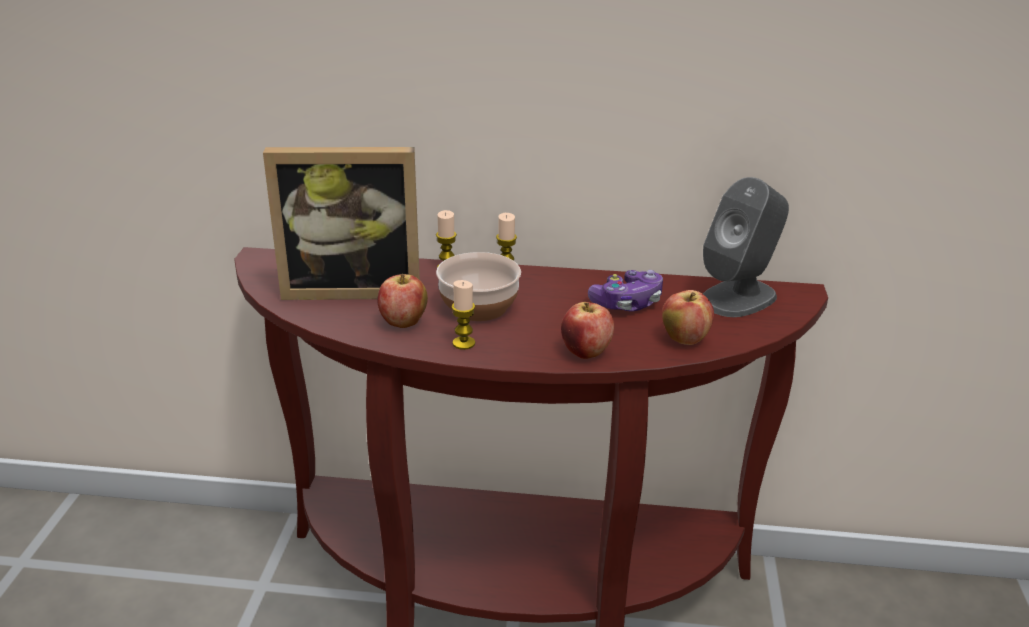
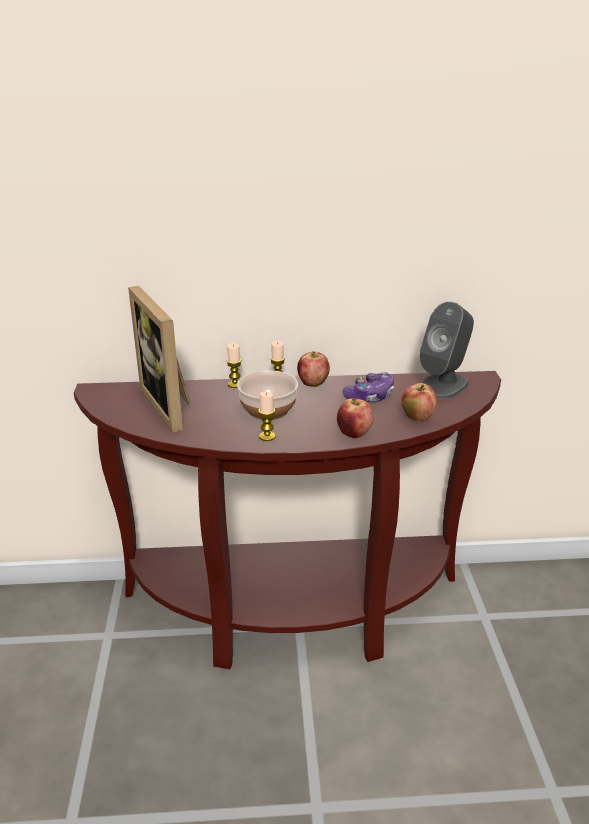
camera: 10 degrees left, 0 degrees up
picture frame [263,147,420,300] -> picture frame turned 75 degrees clockwise [128,286,191,433]
apple [377,274,428,328] -> apple moved to [297,351,330,387]

